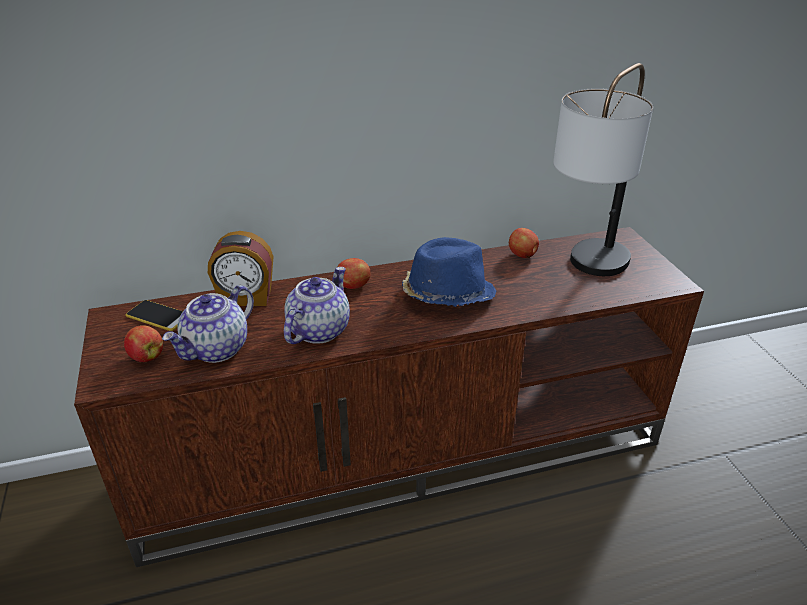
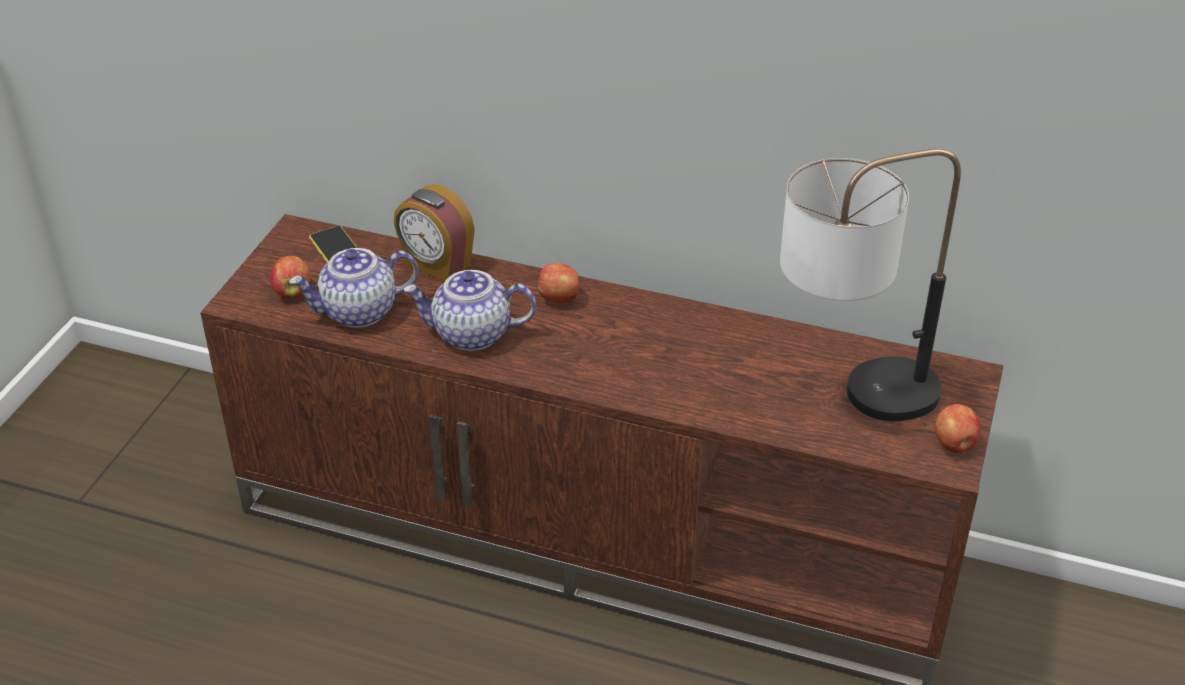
camera: 35 degrees right, 5 degrees up
teapot [284,267,350,344] -> teapot turned 150 degrees counterclockwise [403,270,536,351]
blue hat [402,237,496,307] -> none
apple [509,228,539,258] -> apple moved to [935,404,981,453]

